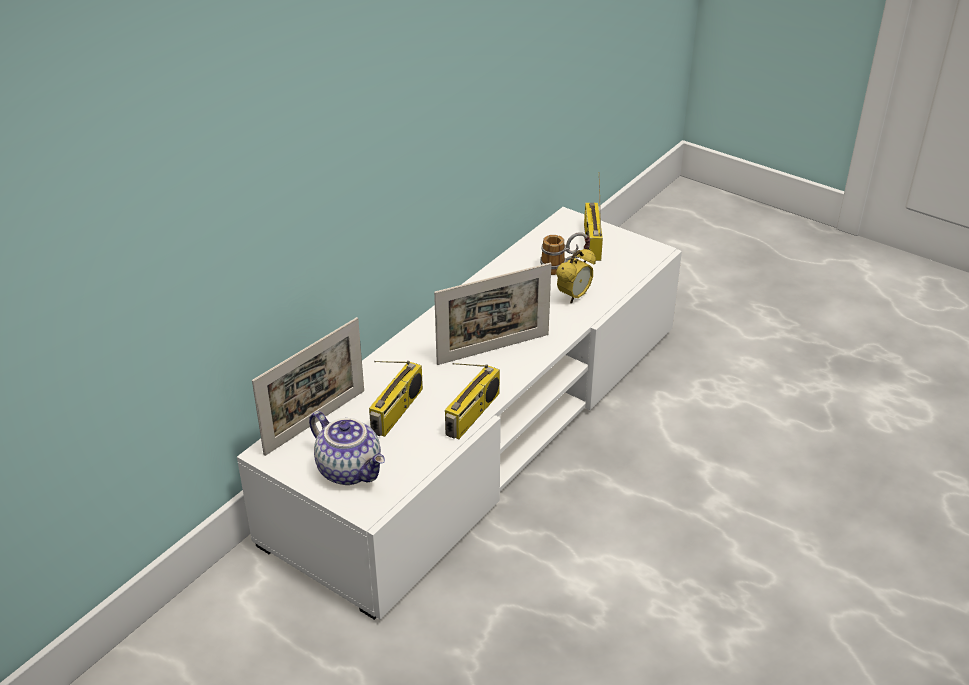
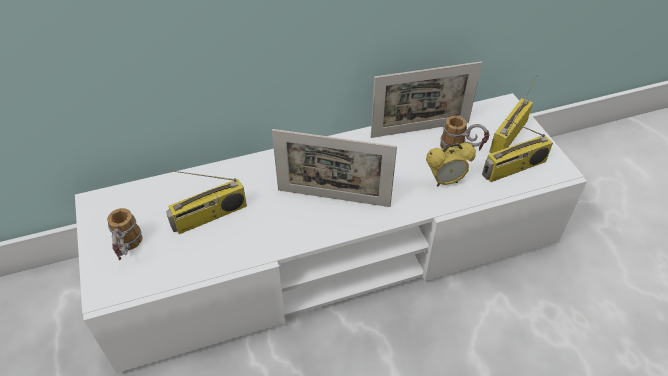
camera: 35 degrees right, 10 degrees up
picture frame [252,317,364,456] -> picture frame moved to [371,62,482,138]
teapot [309,411,385,485] -> mug [107,208,142,260]
radio [445,363,500,439] -> radio moved to [482,120,553,182]

